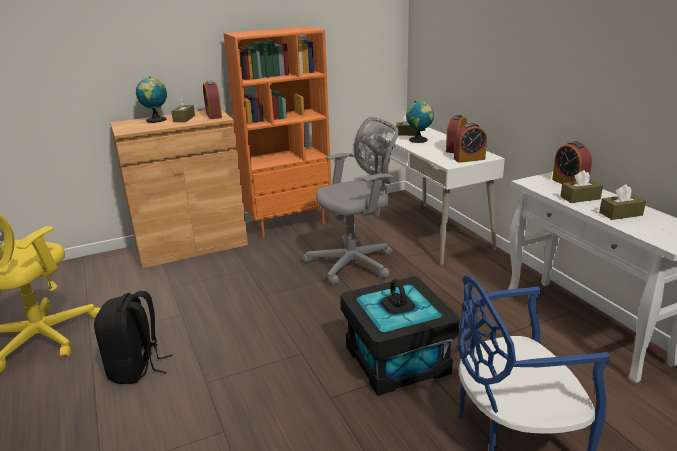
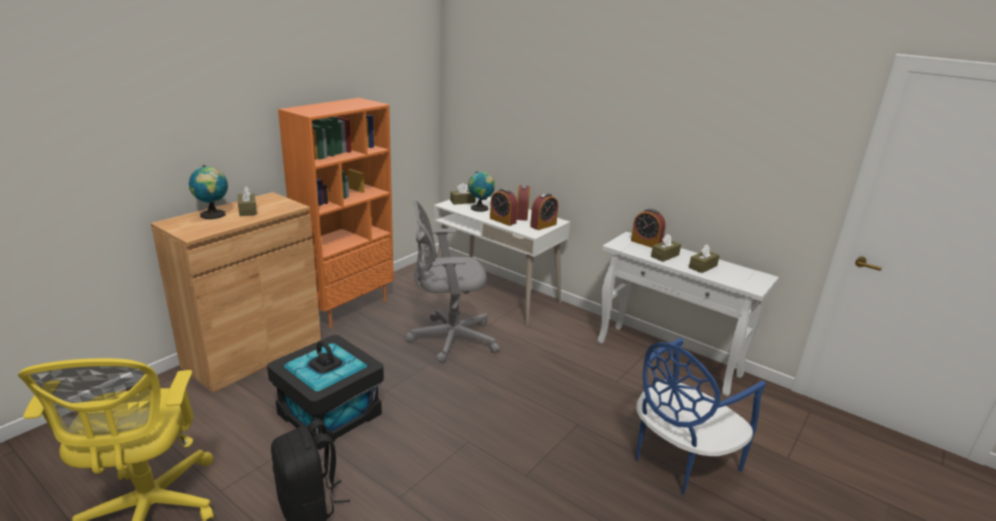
camera: 30 degrees left, 0 degrees up
alarm clock [203,81,222,119] -> alarm clock moved to [490,189,518,226]
grey office chair [302,117,399,285] -> grey office chair turned 135 degrees counterclockwise [406,200,500,363]
black storage box [341,277,460,396] -> black storage box moved to [267,335,384,450]

